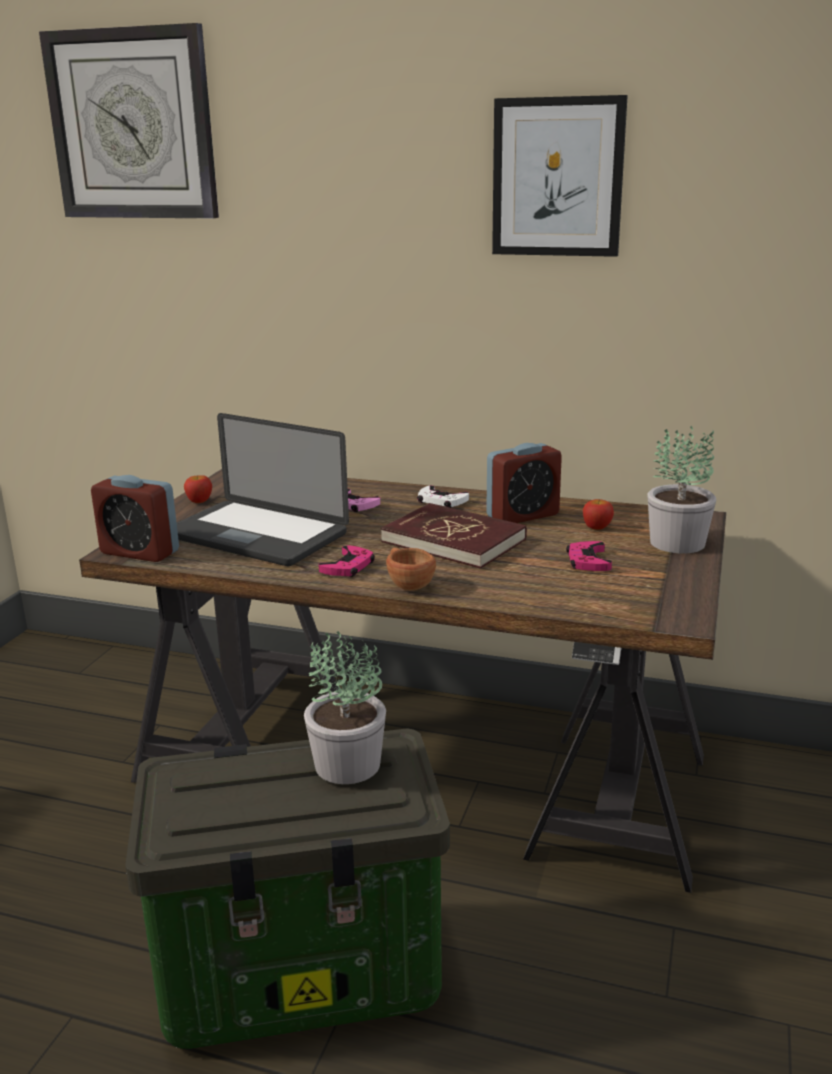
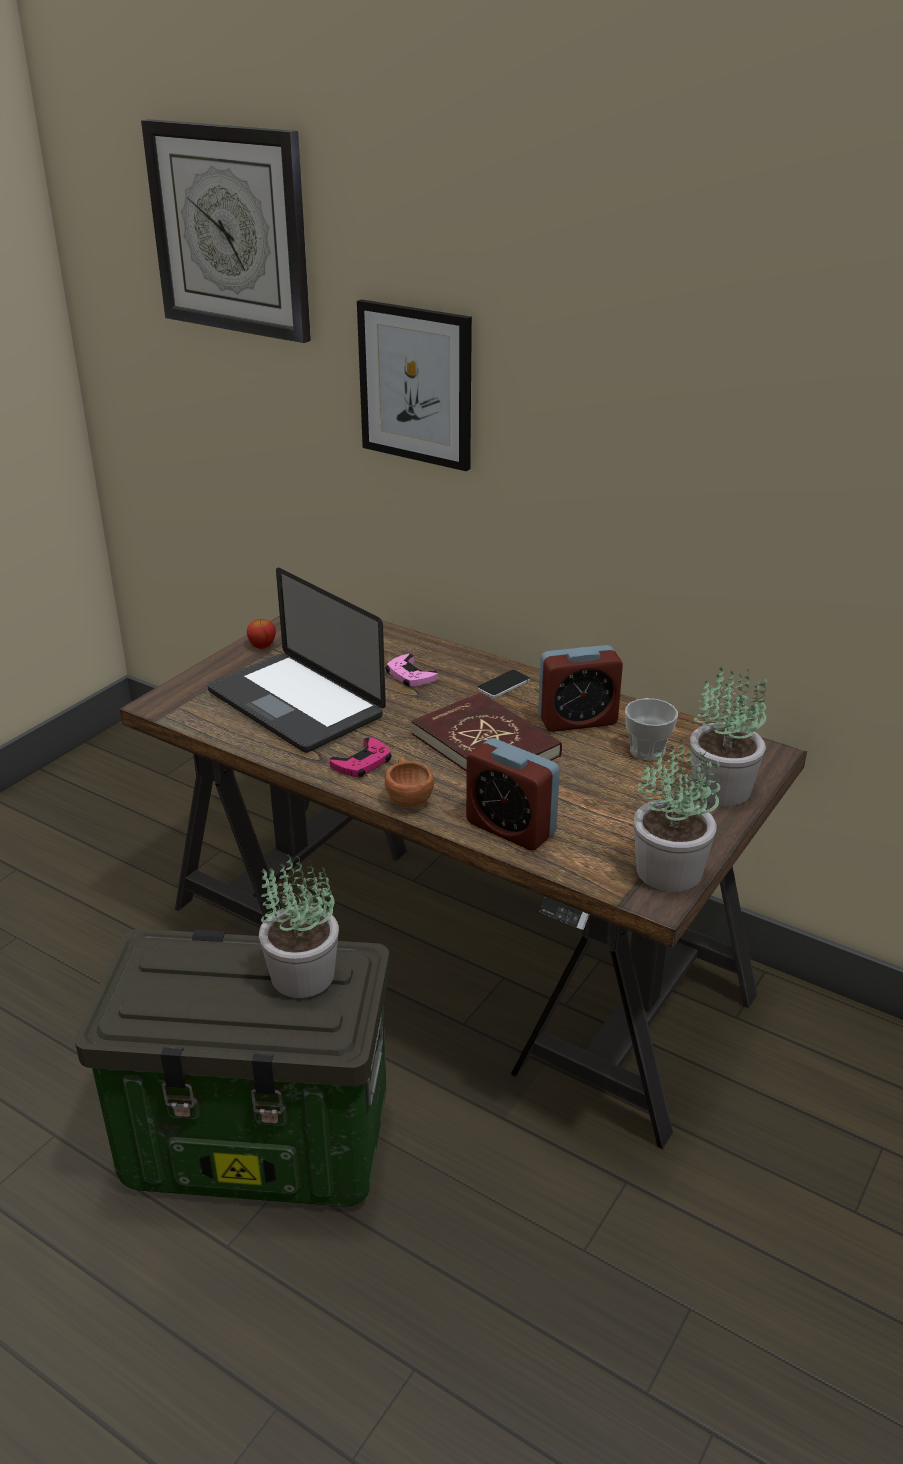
camera: 15 degrees right, 10 degrees up
alarm clock [91,475,179,562] -> alarm clock moved to [466,738,560,850]
white game controller [417,485,469,508] -> phone [477,670,530,698]
picture [492,95,628,257] -> picture moved to [357,299,472,471]
pink game controller [566,541,612,571] -> none
apple [583,499,614,530] -> cup [625,698,678,761]
none -> potted plant [634,739,720,892]

